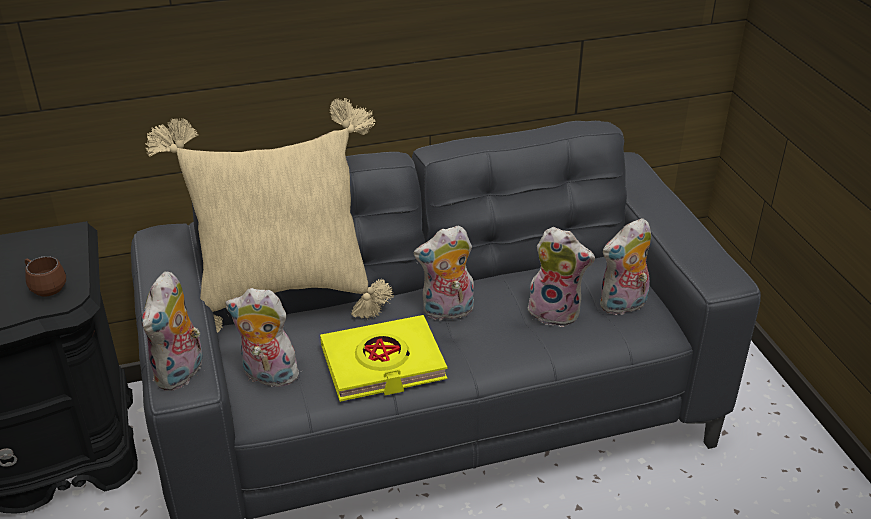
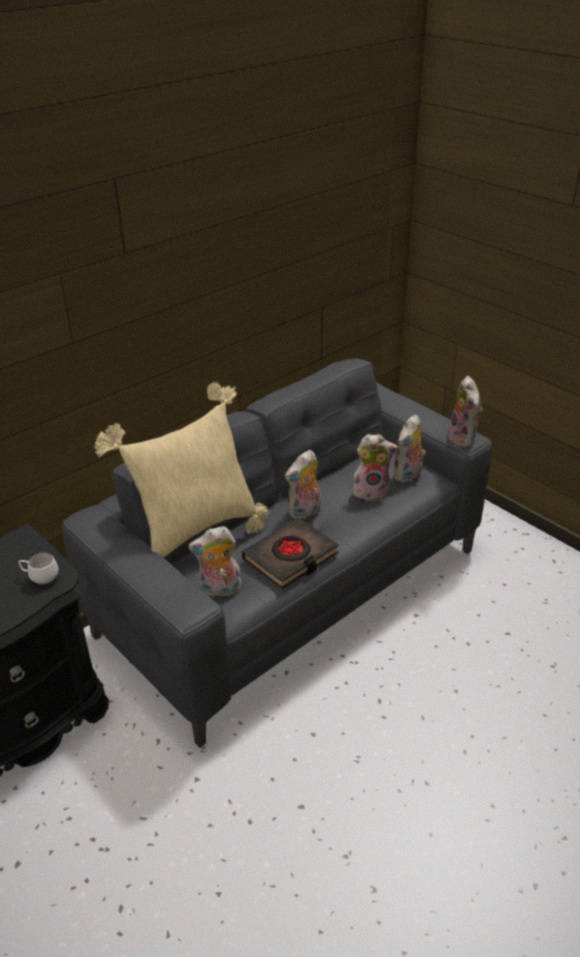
camera: 25 degrees left, 0 degrees up
brown mug [25,256,66,296] -> white mug [18,553,59,584]
plush toy [141,271,203,391] -> plush toy moved to [448,376,483,448]
yellow book [320,315,447,402] -> black book [242,518,339,589]

